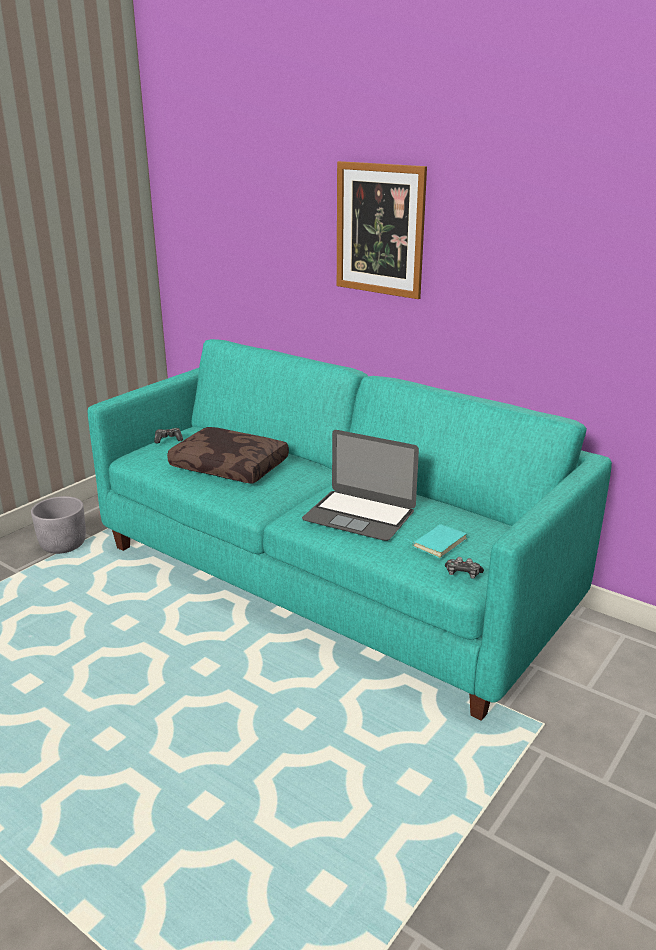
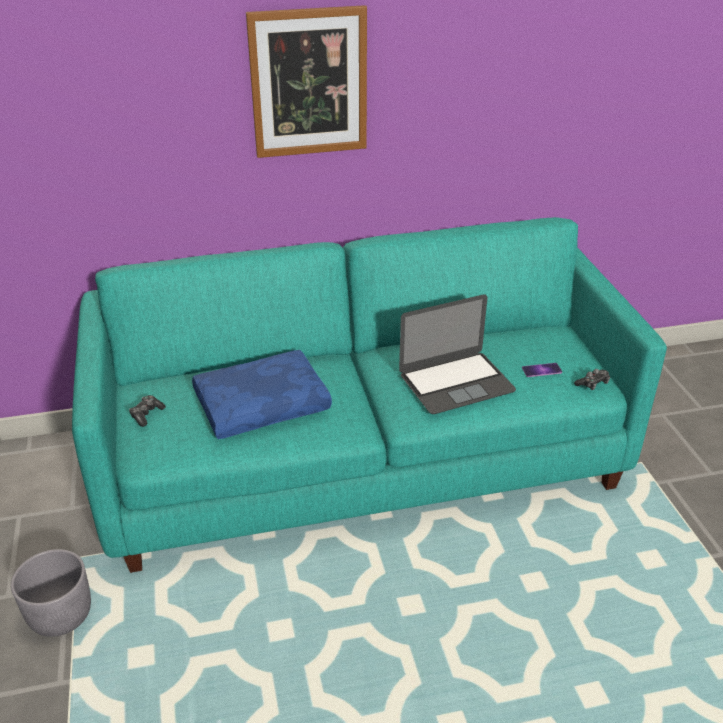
camera: 50 degrees left, 10 degrees up
brown pillow [167,427,289,484] -> blue pillow [192,350,332,439]
turquoise book [407,524,467,558] -> phone [522,363,562,377]

